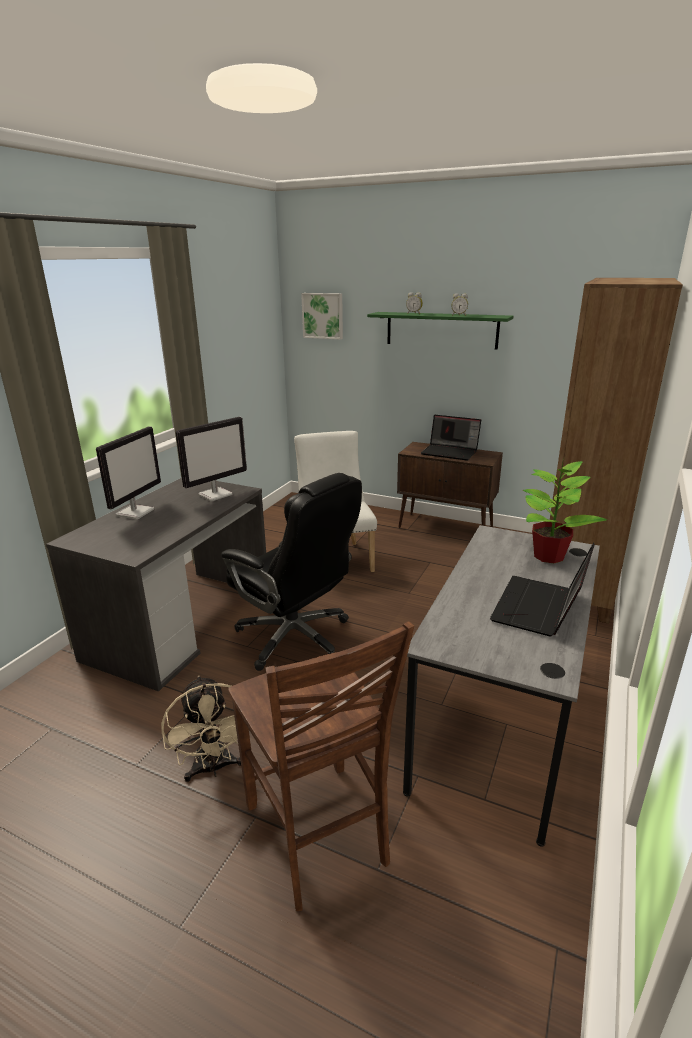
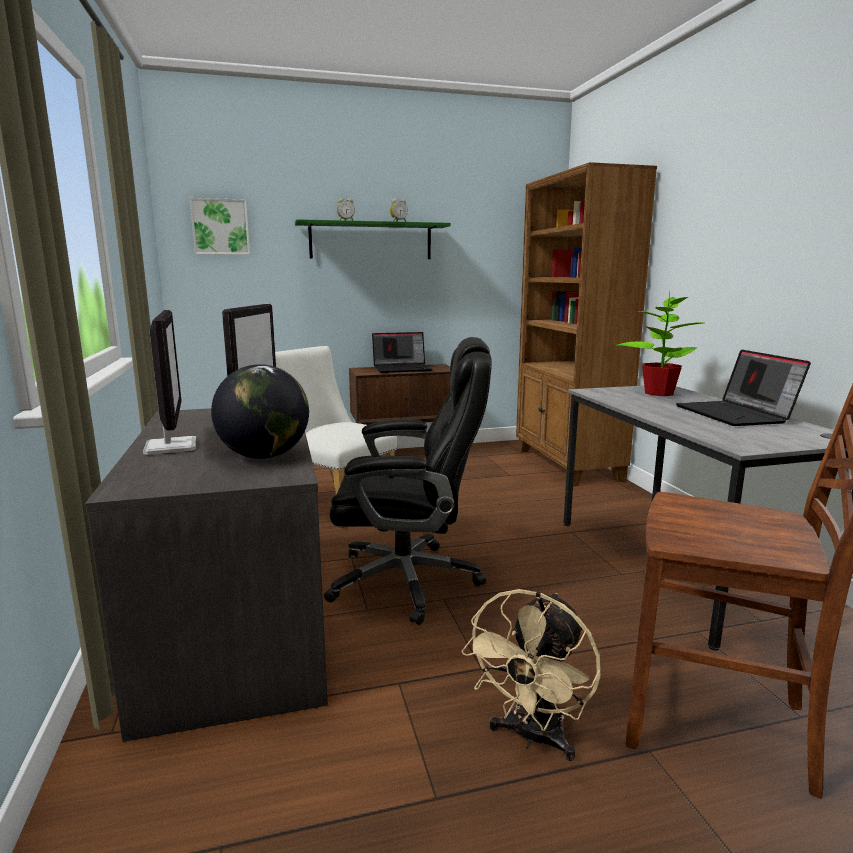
camera: 40 degrees left, 10 degrees down
beige fan [161,675,241,782] -> beige fan turned 90 degrees clockwise [461,589,601,761]
none -> globe [211,364,309,459]

